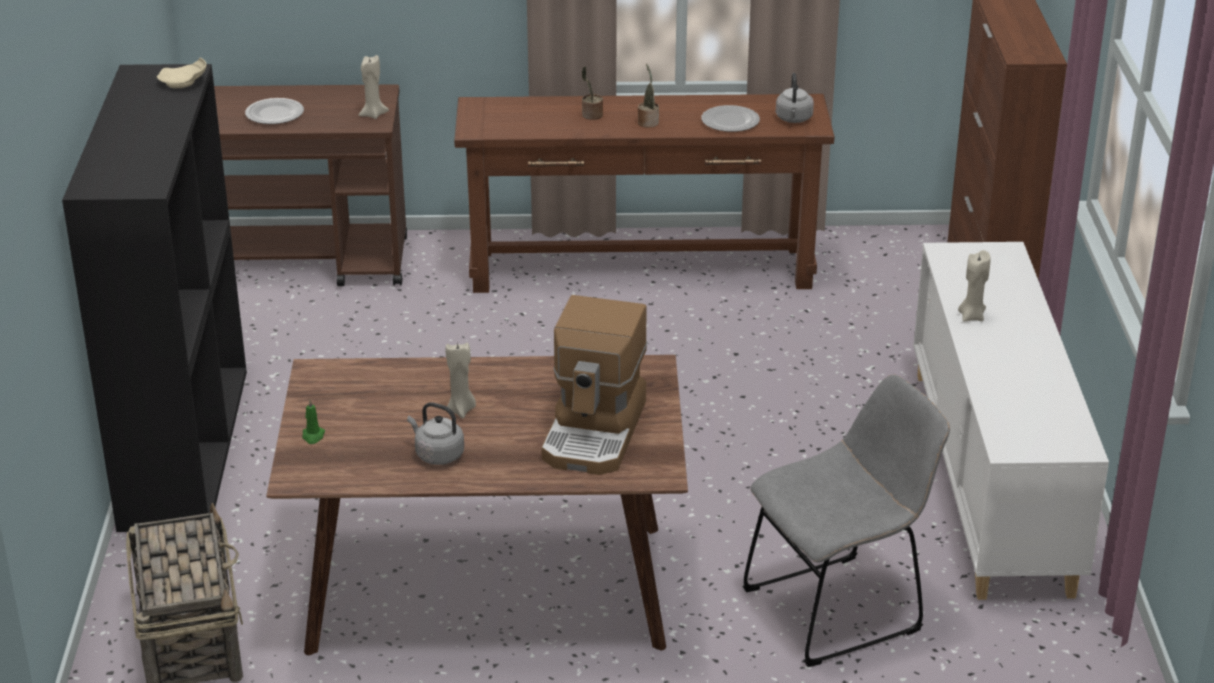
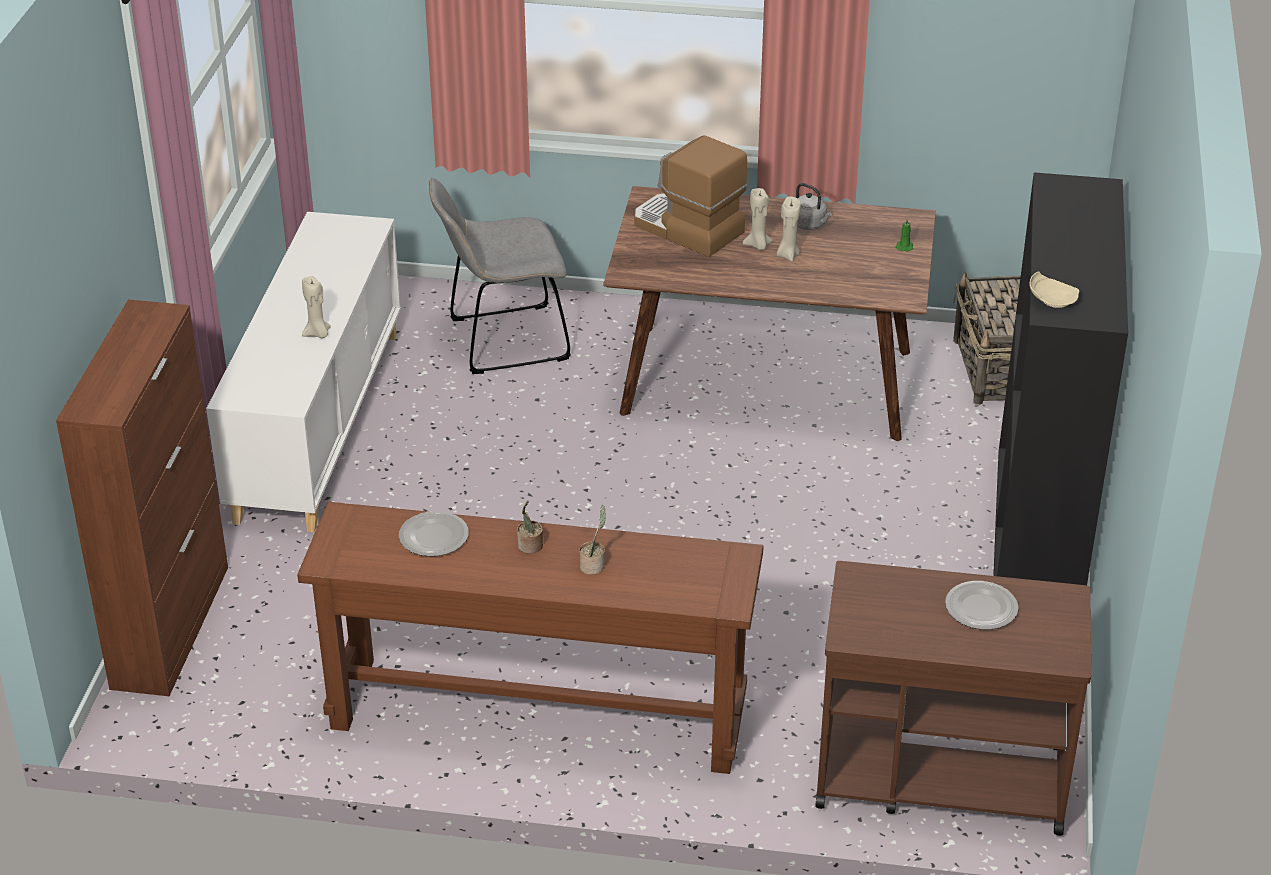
camera: 170 degrees left, 5 degrees up
beige candle [359,55,389,119] -> beige candle moved to [743,188,773,250]
coffee machine [541,295,647,475] -> coffee machine turned 75 degrees counterclockwise [635,135,747,257]
grey kettle [776,73,814,123] -> none

